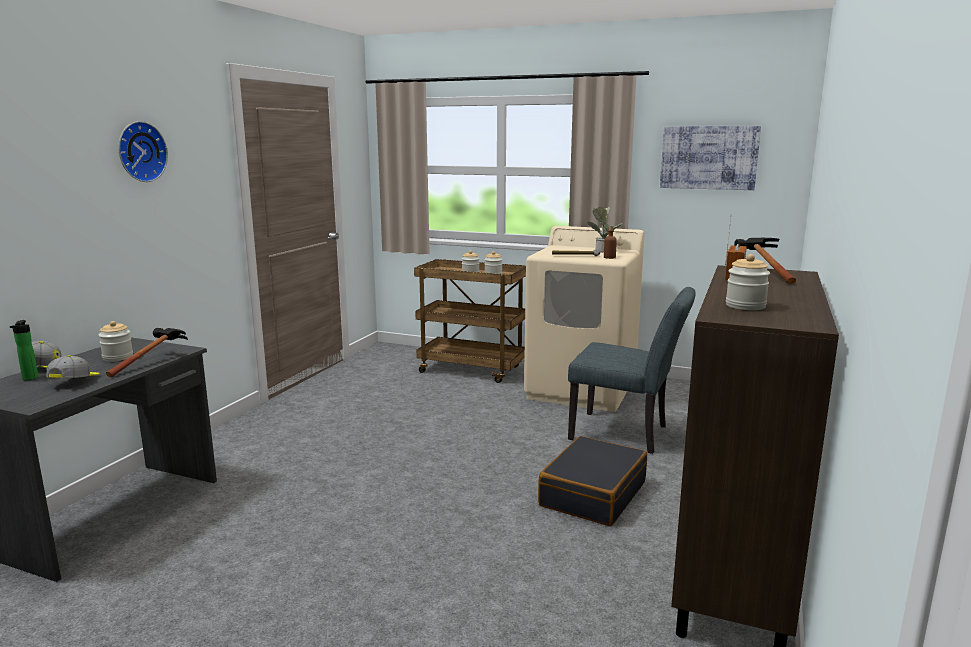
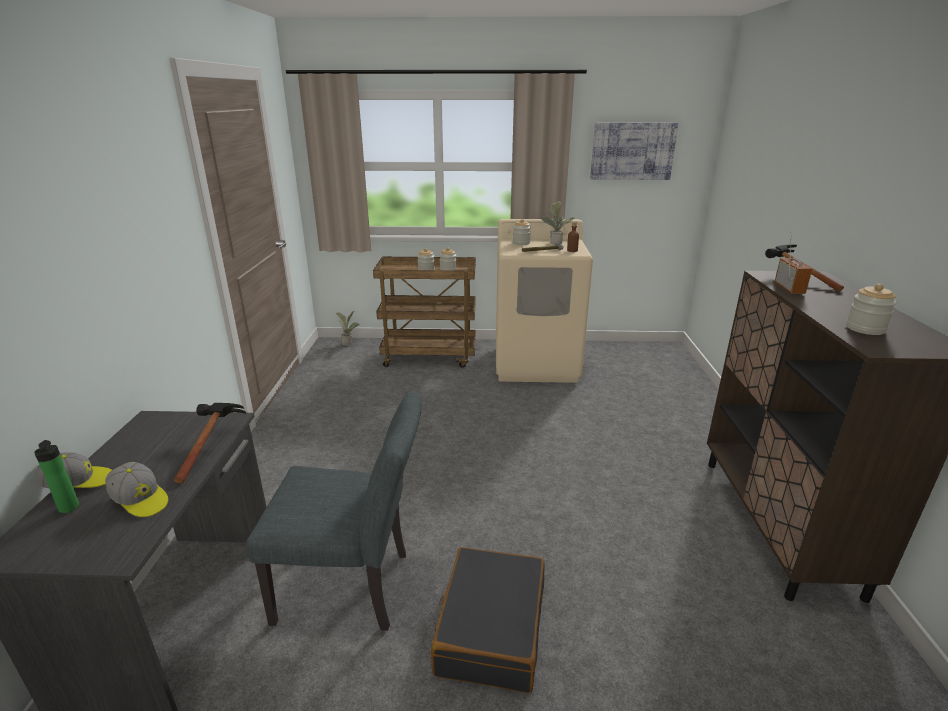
camera: 20 degrees left, 10 degrees up
cap [46,355,100,378] -> cap turned 135 degrees clockwise [105,462,168,517]
jar [99,321,133,361] -> jar moved to [513,219,531,245]
wall clock [118,121,168,182] -> none
black suitcase [538,436,647,526] -> black suitcase moved to [431,547,545,693]
grey chair [568,287,695,454] -> grey chair moved to [246,392,422,631]
none -> potted plant [335,311,360,346]

